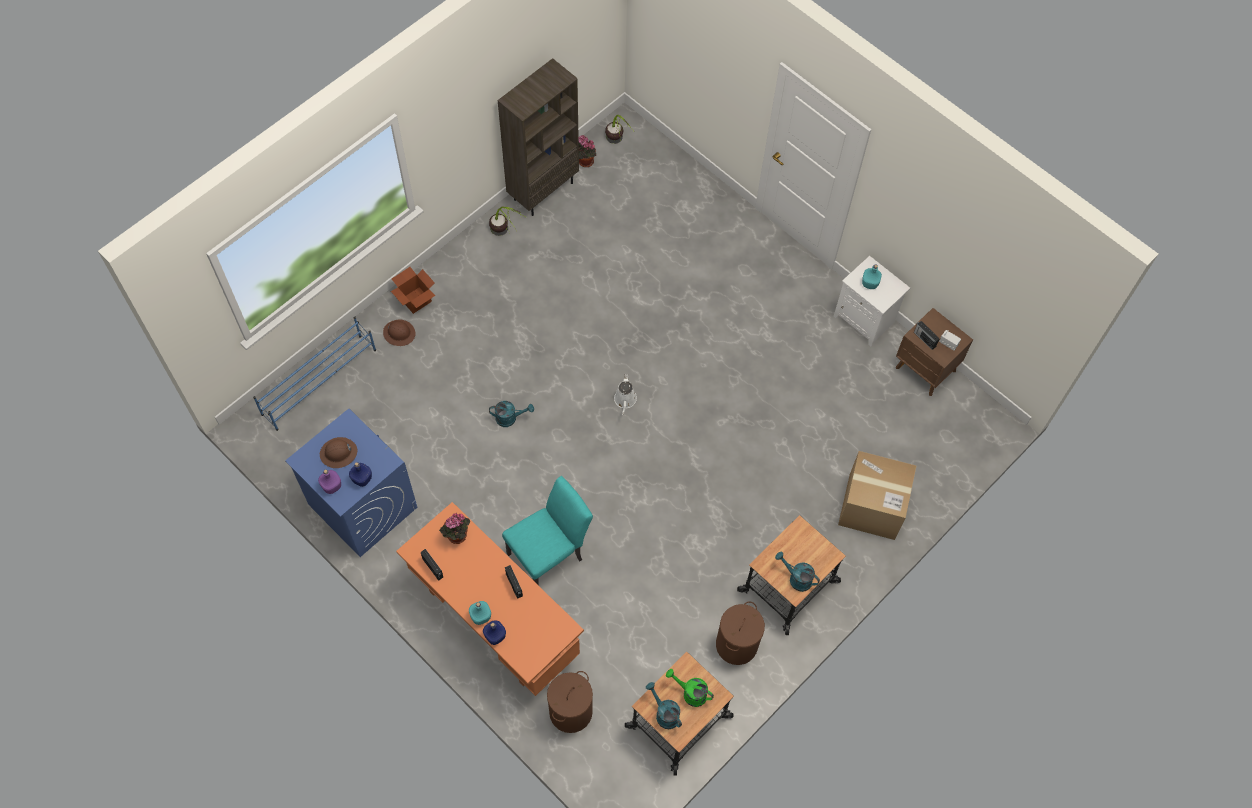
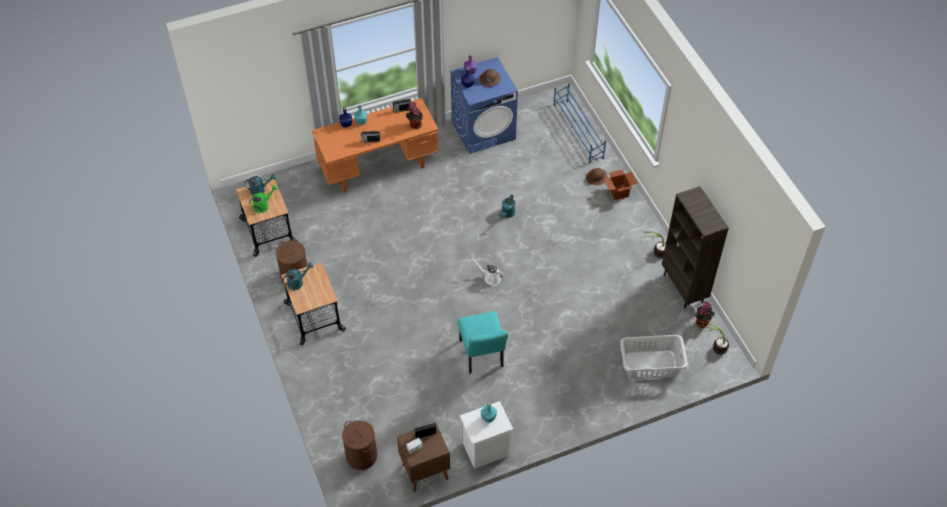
camera: 115 degrees right, 10 degrees down
turquoise chair [502,476,593,586] -> turquoise chair moved to [458,311,508,374]
brown laundry basket [547,671,593,733] -> brown laundry basket moved to [342,420,377,470]
cardboard box [838,451,916,540] -> none
none -> grey laundry basket [620,335,688,379]

